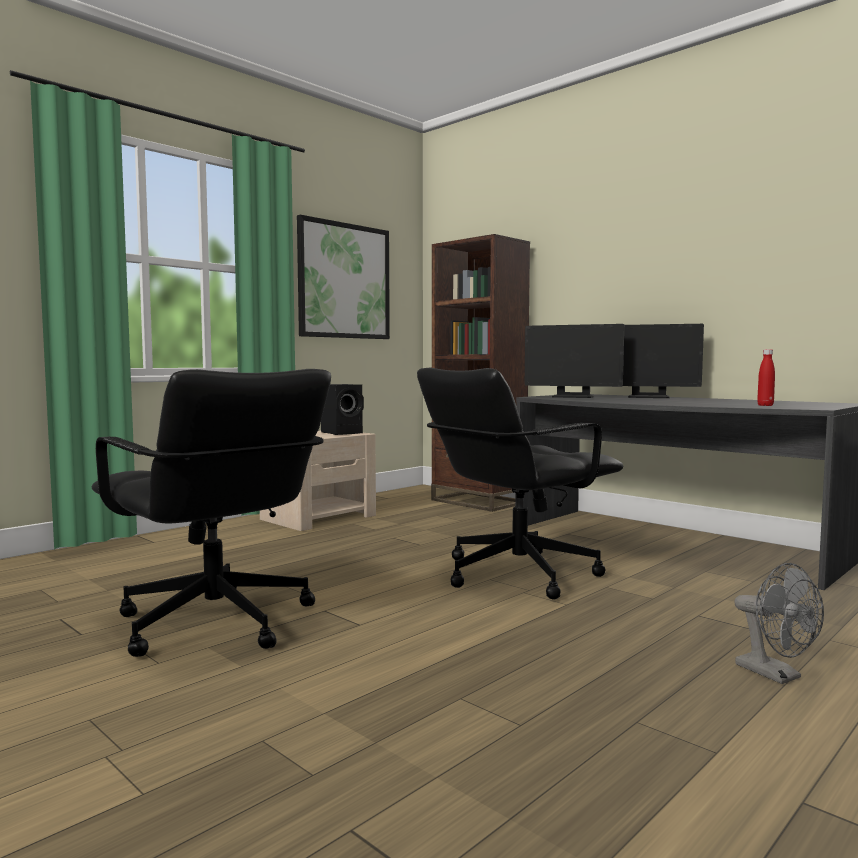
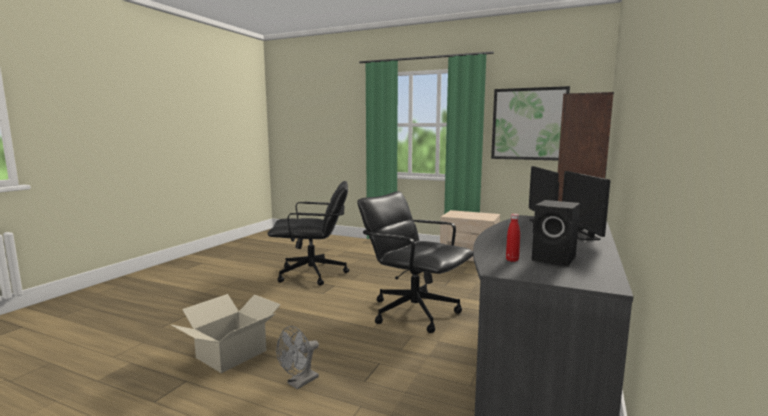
camera: 70 degrees right, 5 degrees up
black office chair [91,369,331,657] -> black office chair turned 120 degrees counterclockwise [268,181,349,286]
black speaker [321,384,364,435] -> black speaker moved to [532,200,580,266]
none -> cardboard box [171,294,281,373]

